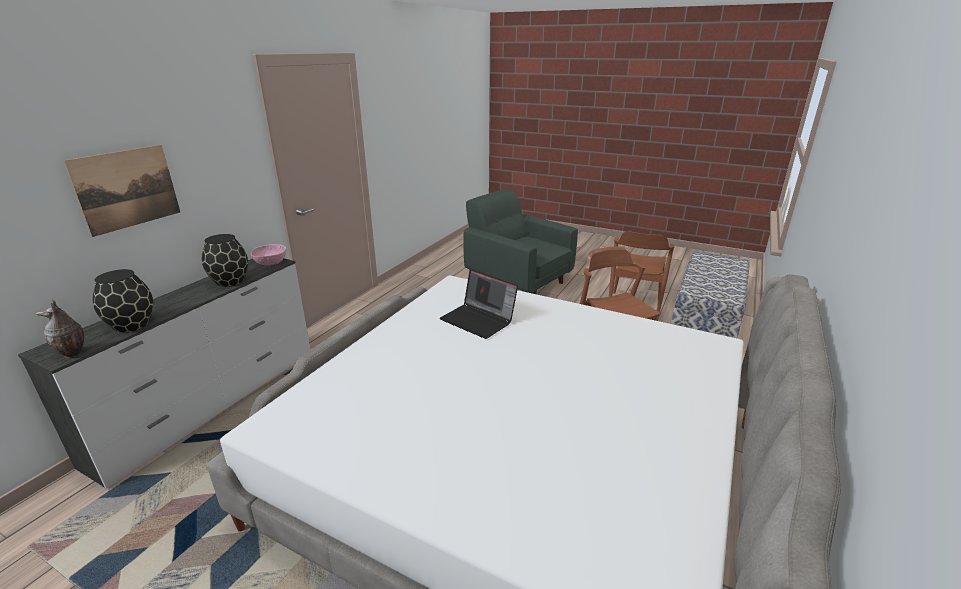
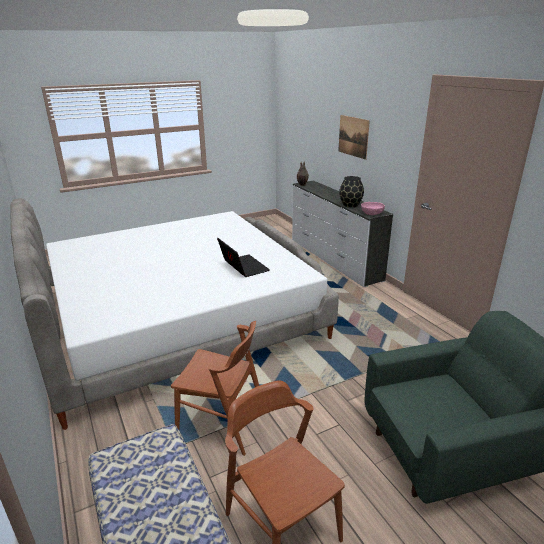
camera: 125 degrees right, 0 degrees up
black vase [93,269,153,333] -> none
laptop [440,269,518,339] -> laptop turned 75 degrees clockwise [217,238,270,277]

